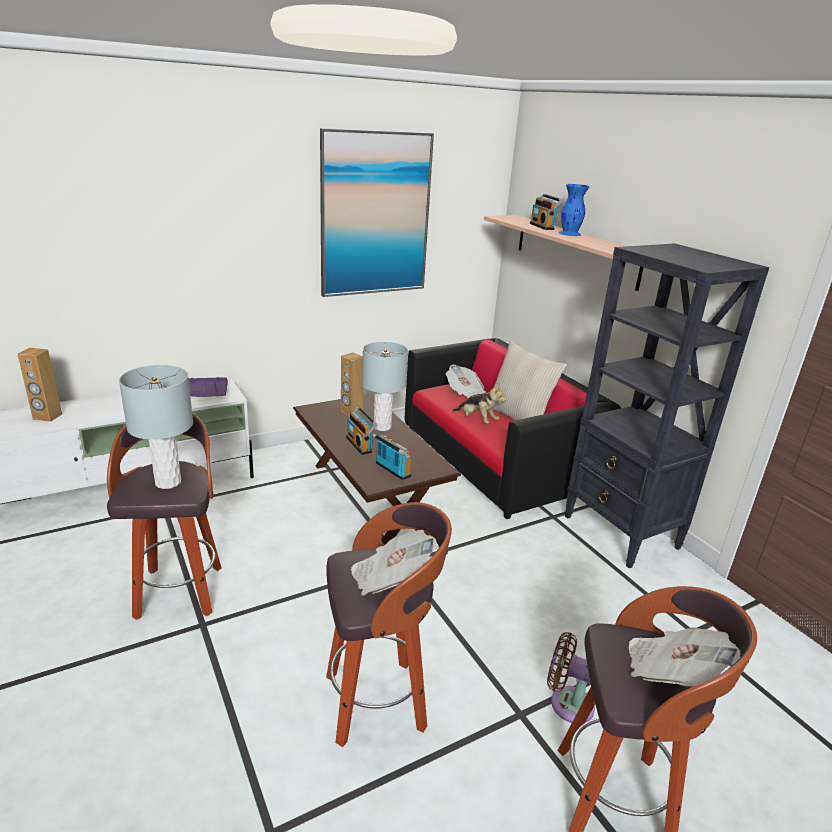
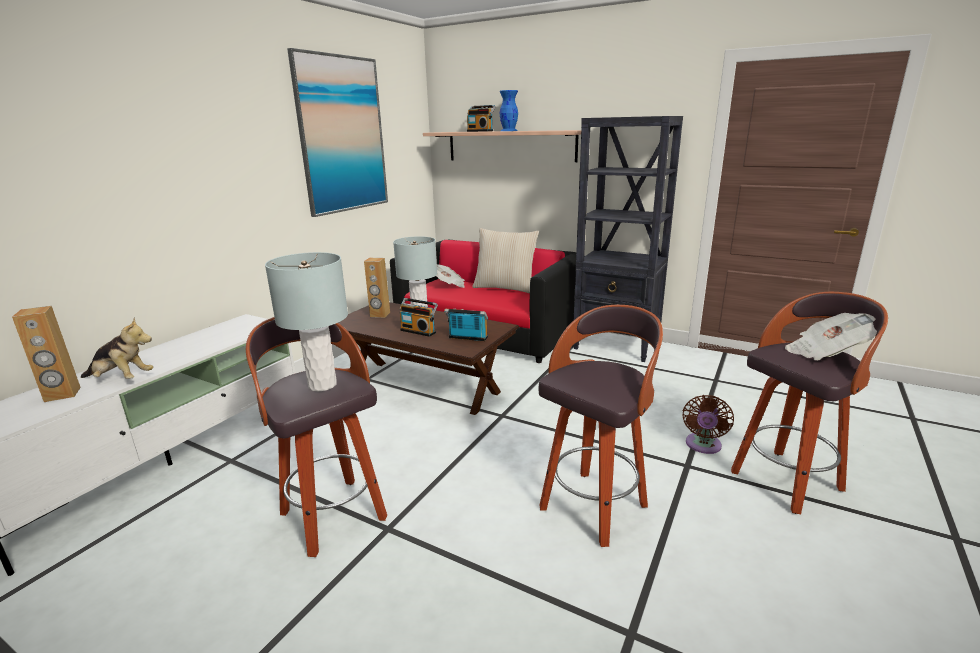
camera: 30 degrees left, 5 degrees down
purple tray [188,377,228,397] -> none
newspaper [351,530,437,596] -> none
plush toy [453,384,506,423] -> plush toy moved to [81,318,153,379]
brown fan [547,632,595,723] -> brown fan turned 60 degrees counterclockwise [683,395,734,454]

